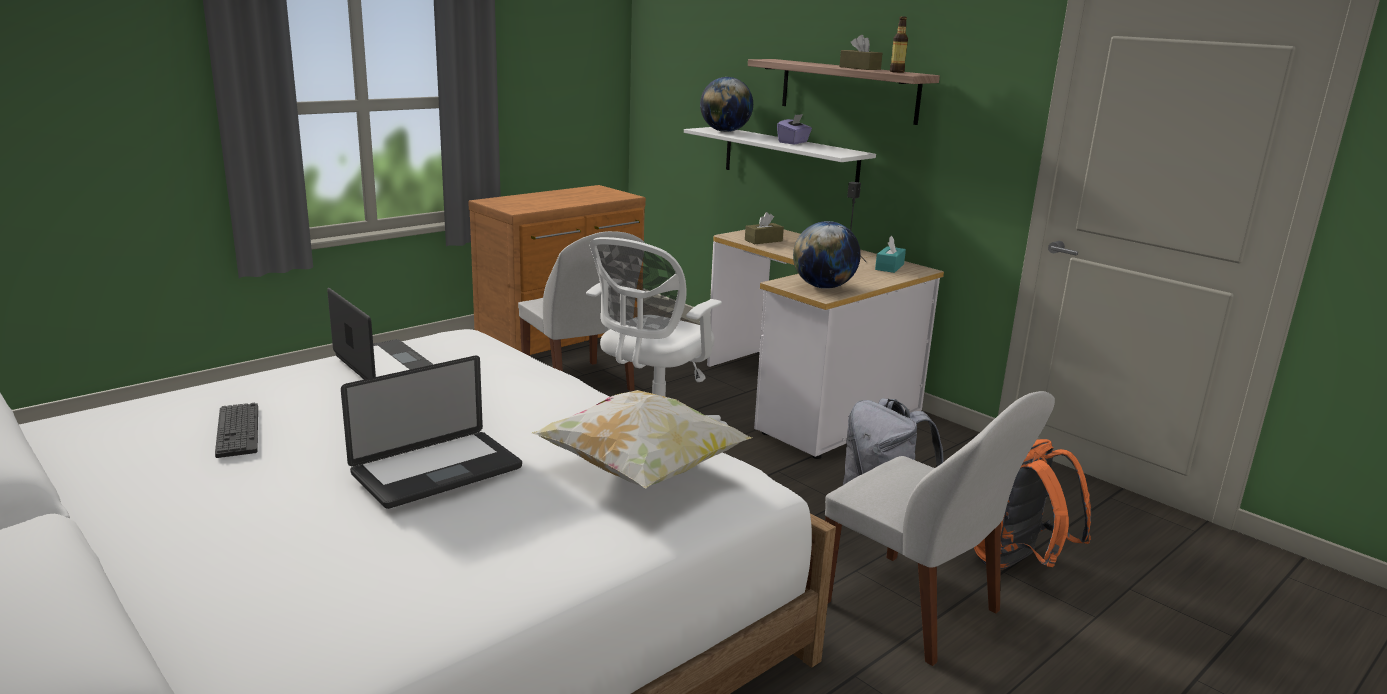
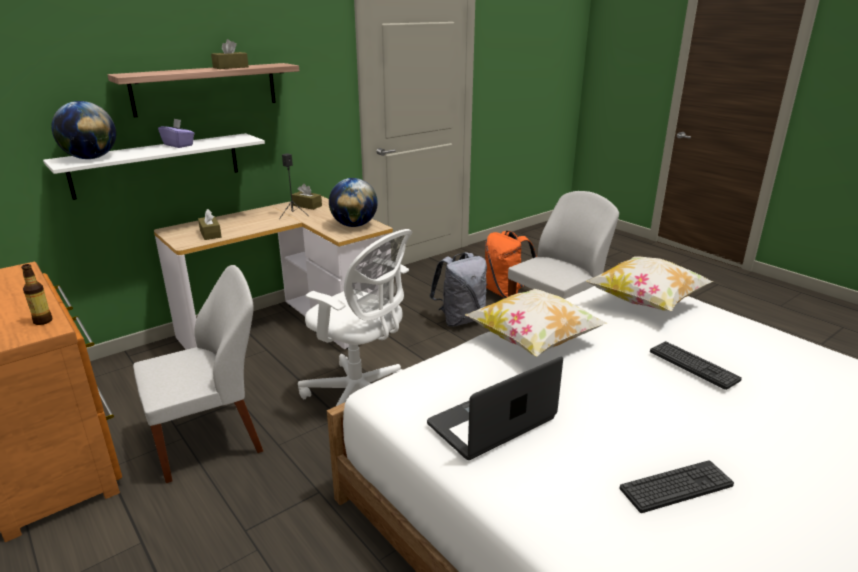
camera: 85 degrees left, 5 degrees up
laptop [341,356,522,509] -> keyboard [650,341,742,390]
turquoise tissue box [875,236,906,273] -> brown tissue box [292,184,322,210]
bottle [890,16,908,73] -> bottle moved to [21,264,53,325]
none -> pillow [465,289,607,356]

